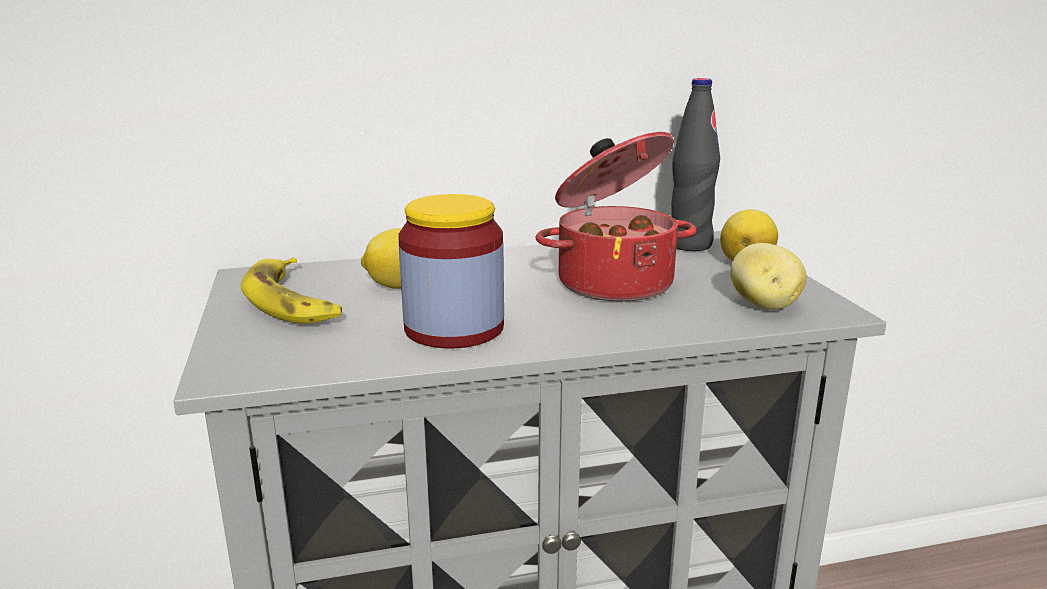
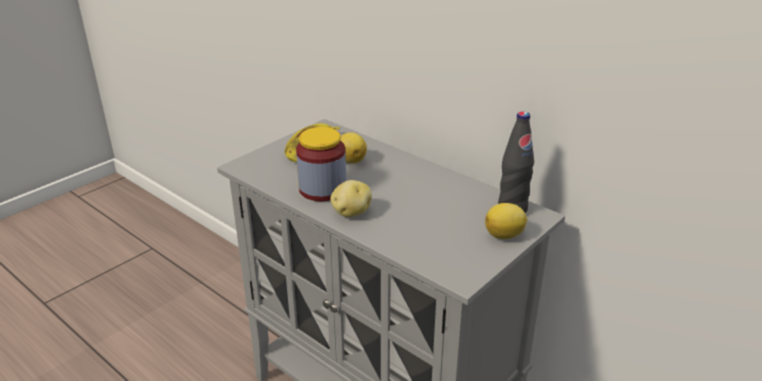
camera: 55 degrees right, 10 degrees up
cooking pot [535,132,697,302] -> none
potato [730,243,807,310] -> potato moved to [330,180,372,217]

